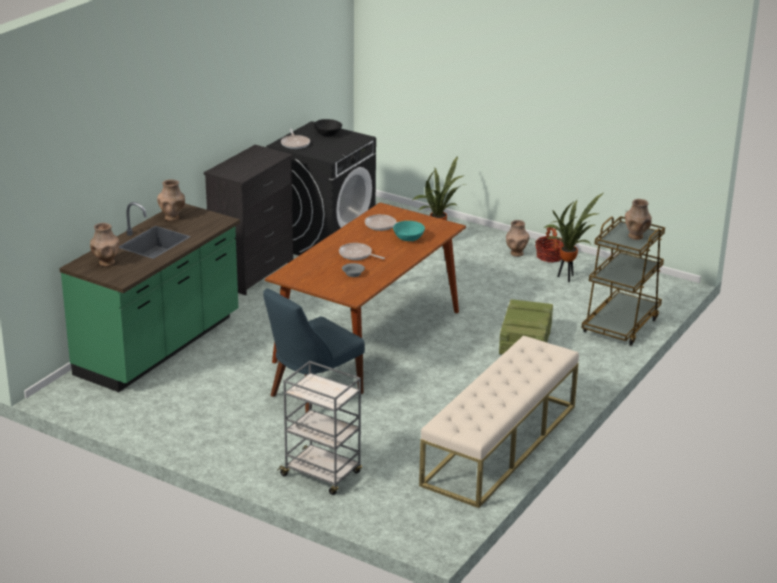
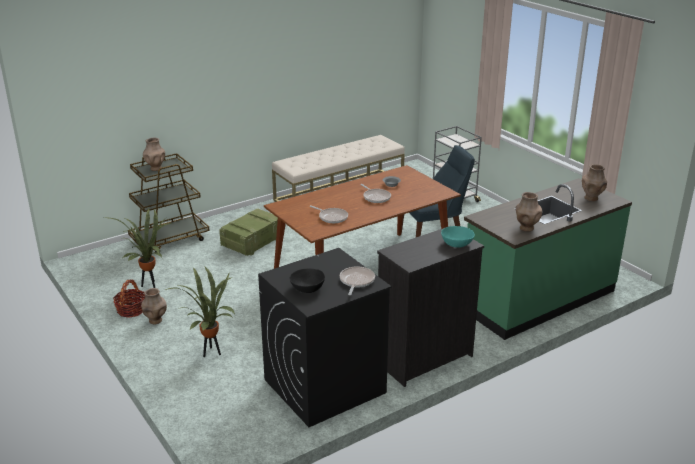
camera: 155 degrees left, 0 degrees up
turquoise bowl [393,221,425,241] -> turquoise bowl moved to [441,226,475,248]

